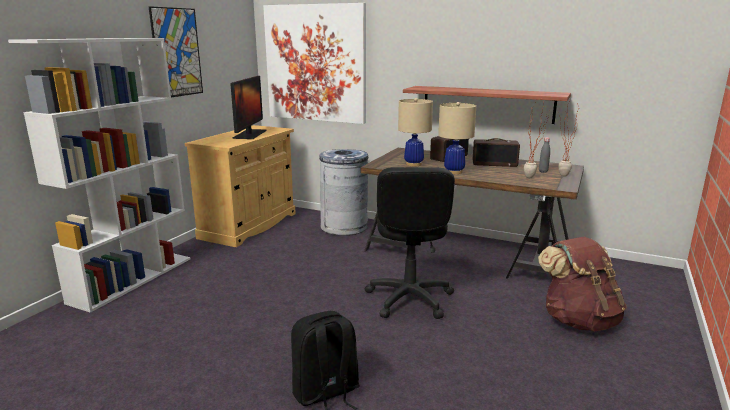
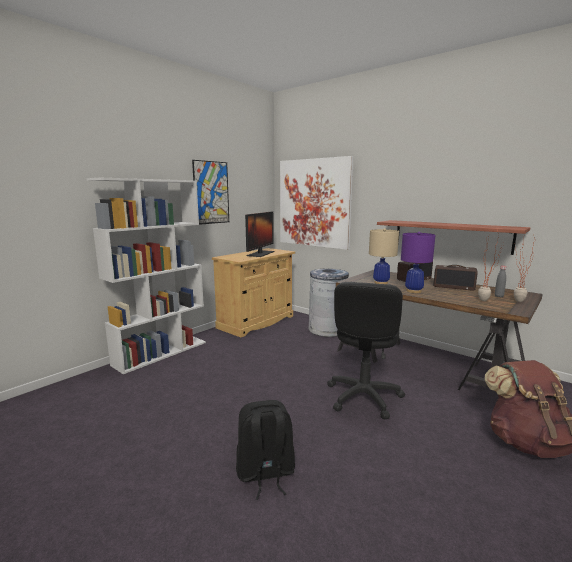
camera: 15 degrees right, 5 degrees down
beige table lamp [438,102,476,174] -> purple table lamp [401,232,435,293]

